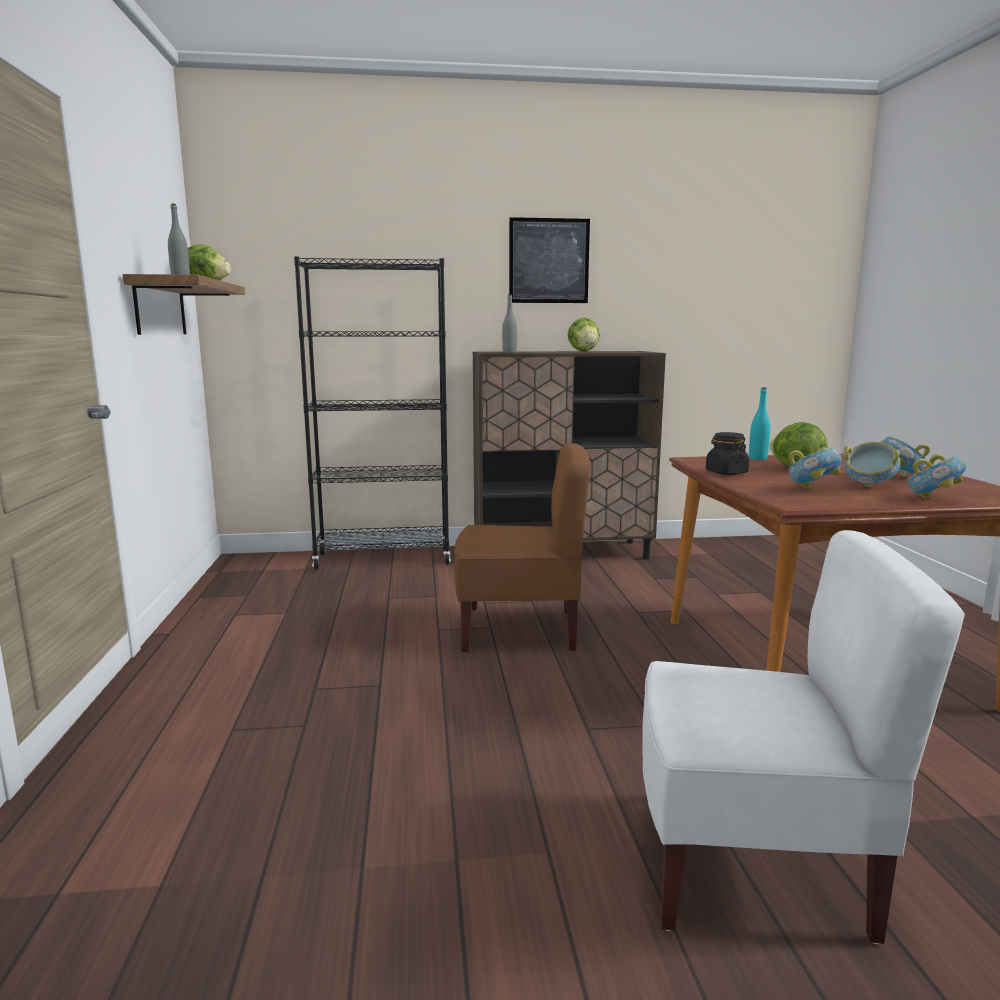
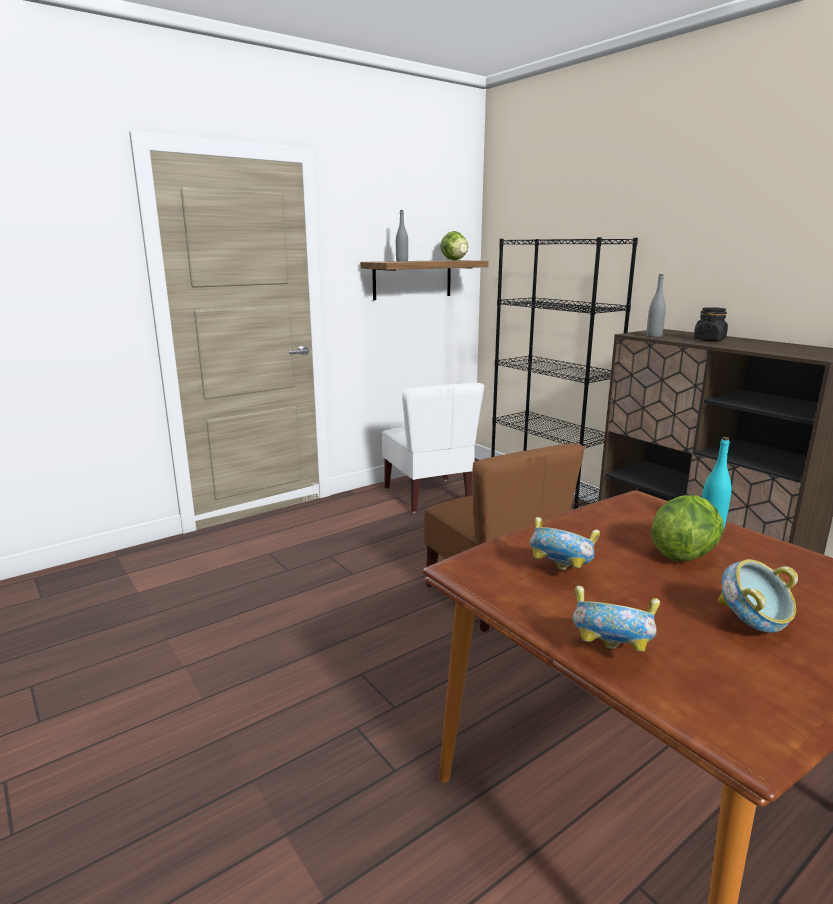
camera: 60 degrees right, 5 degrees up
picture [509,217,590,303] -> none
lettuce [567,317,600,352] -> none
white chair [642,530,965,944] -> white chair moved to [382,383,484,513]
black jar [706,432,749,475] -> black jar moved to [694,307,728,341]
bowl [843,442,900,487] -> none

